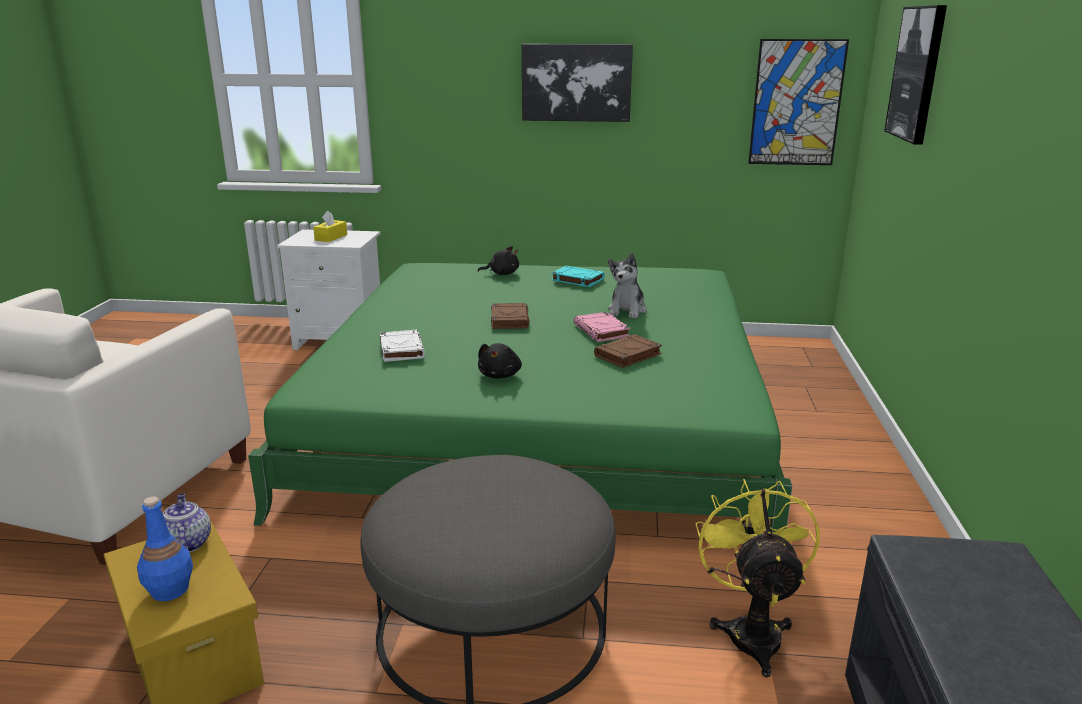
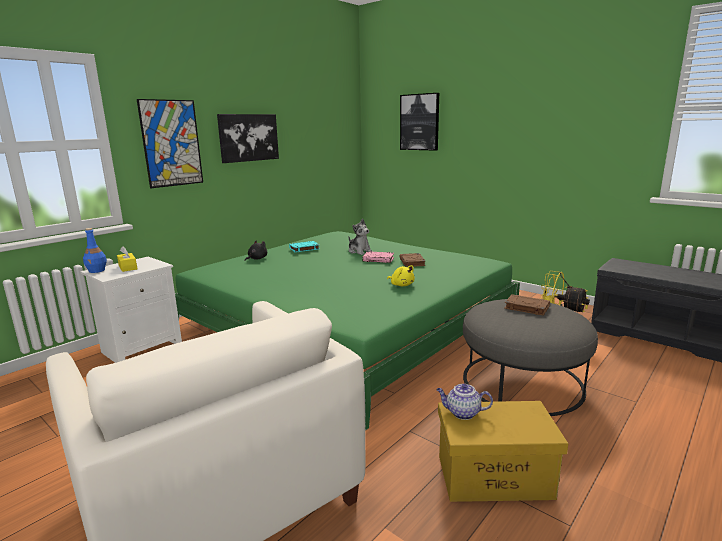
camera: 55 degrees left, 5 degrees down
blue bottle [137,497,193,601] -> blue bottle moved to [83,228,107,273]
white book [380,330,425,362] -> none
black plush toy [478,343,522,379] -> yellow plush toy [387,265,415,286]
brown book [491,303,529,329] -> brown book moved to [504,294,550,316]
picture [748,39,849,165] -> picture moved to [137,99,203,188]

